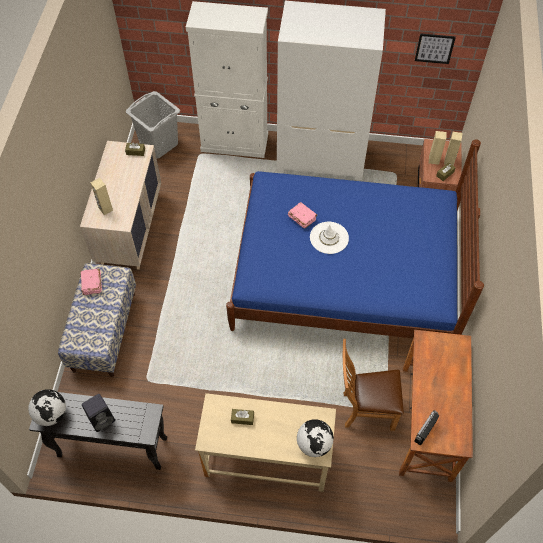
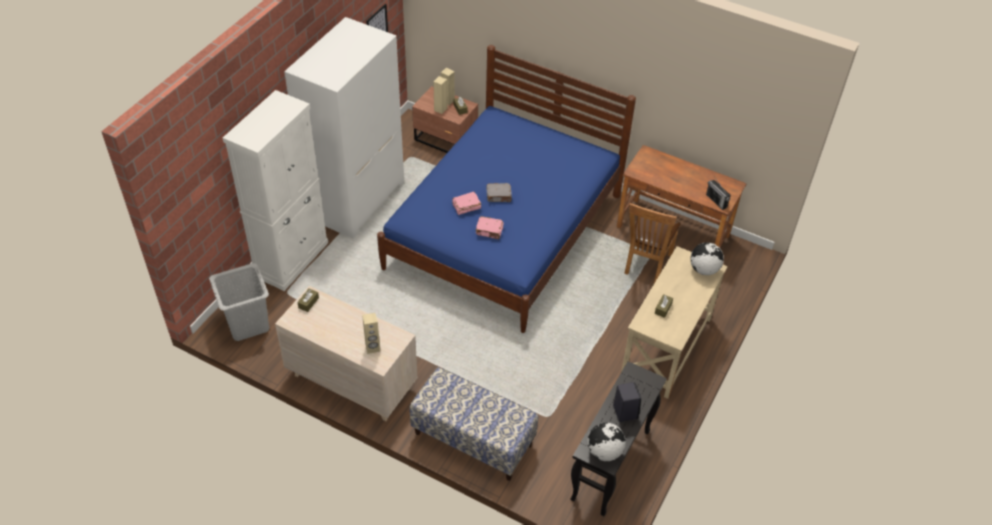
camera: 70 degrees left, 10 degrees down
pink book [80,269,102,295] -> pink book moved to [475,216,504,239]
white hat [310,222,349,254] -> grey book [486,183,512,202]

